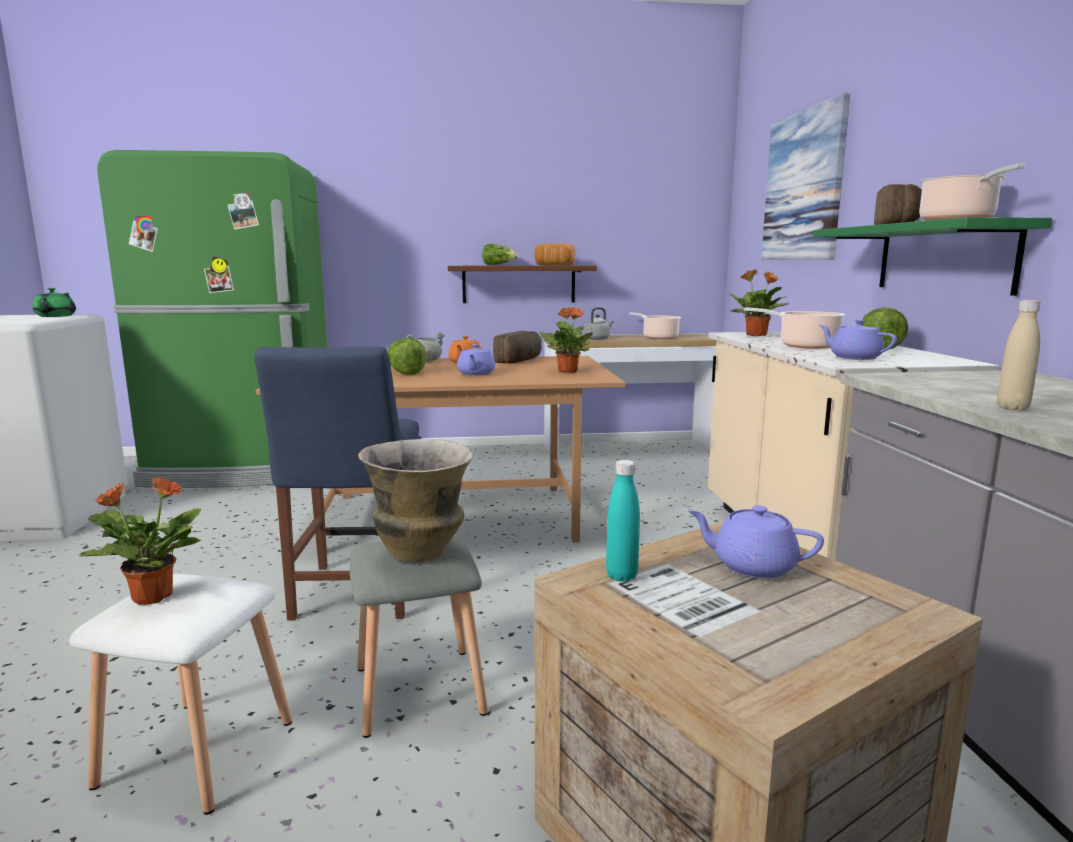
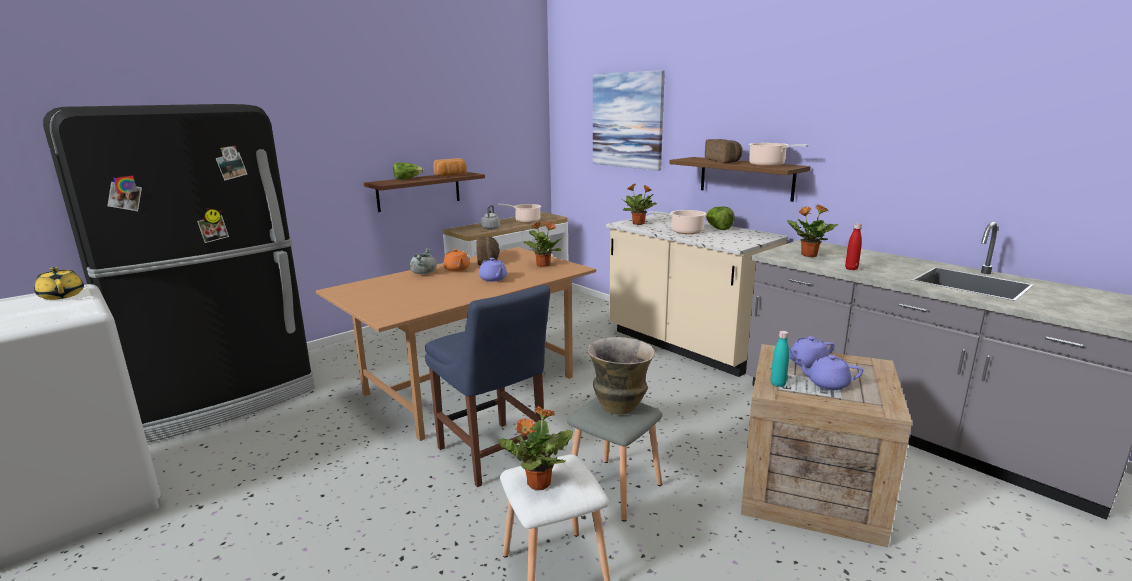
camera: 35 degrees left, 5 degrees up
green teapot [33,288,76,317] -> yellow teapot [34,267,84,300]
green fridge [97,150,327,488] -> black fridge [43,104,315,442]
lettuce [388,338,427,375] -> none
green shelf [813,217,1052,296] -> brown shelf [669,157,811,202]
purple teapot [819,320,897,360] -> purple teapot moved to [796,355,863,390]
beige bottle [997,300,1041,410] -> red bottle [845,223,862,270]
none -> potted plant [787,204,838,257]

